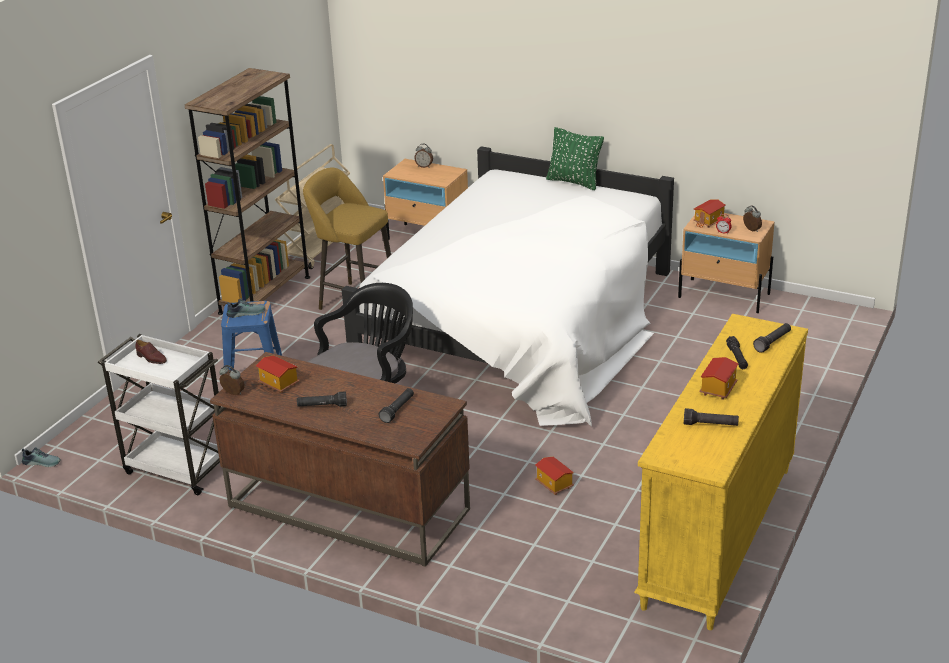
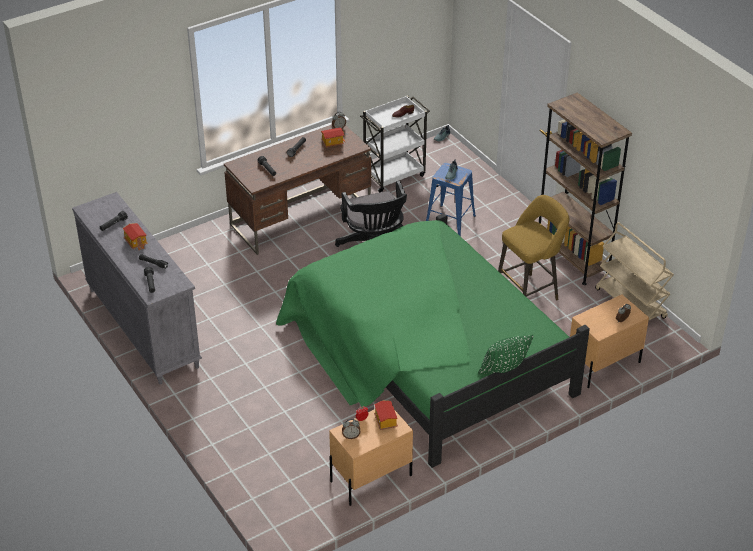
camera: 120 degrees right, 10 degrees up
white bed [342,146,674,426] -> green bed [276,213,590,468]
toy house [535,457,574,495] -> none
yellow dresser [634,314,808,630] -> grey dresser [72,192,202,384]

